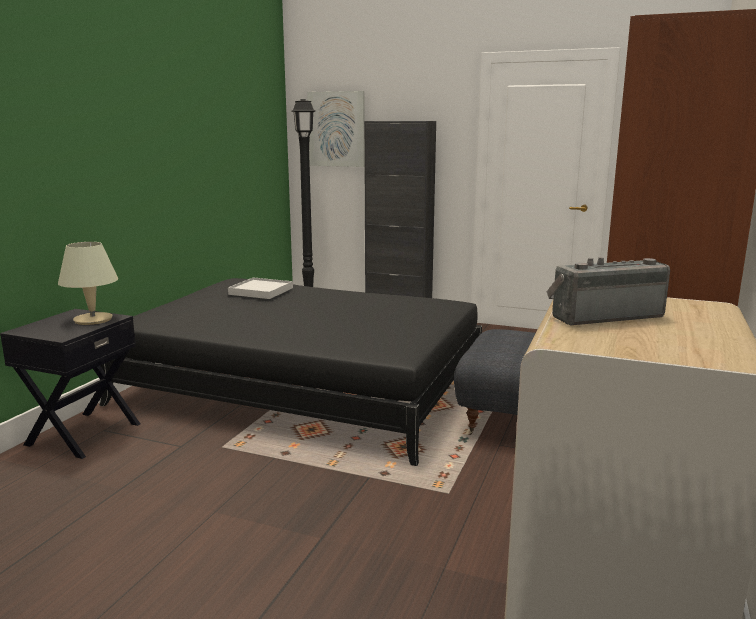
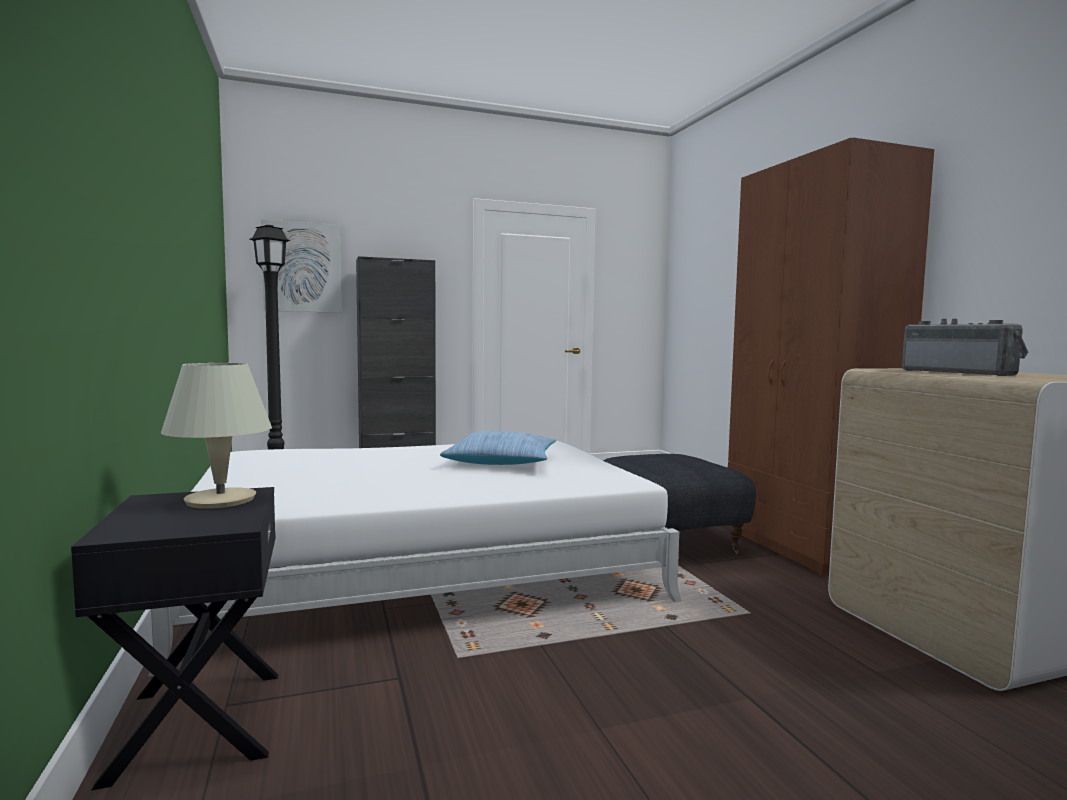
camera: 40 degrees left, 10 degrees down
black bed [99,278,482,466] -> white bed [148,441,681,677]
white tray [228,277,293,299] -> none
radio [547,257,670,326] -> radio turned 120 degrees clockwise [902,319,1028,376]
none -> pillow [440,431,556,465]

